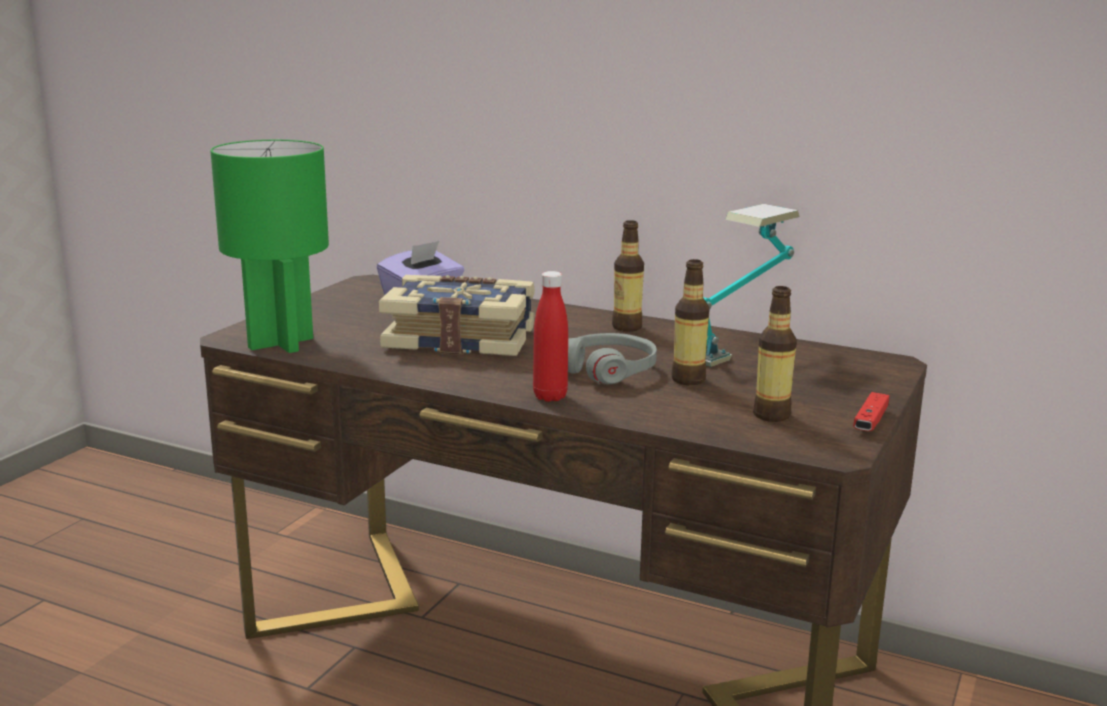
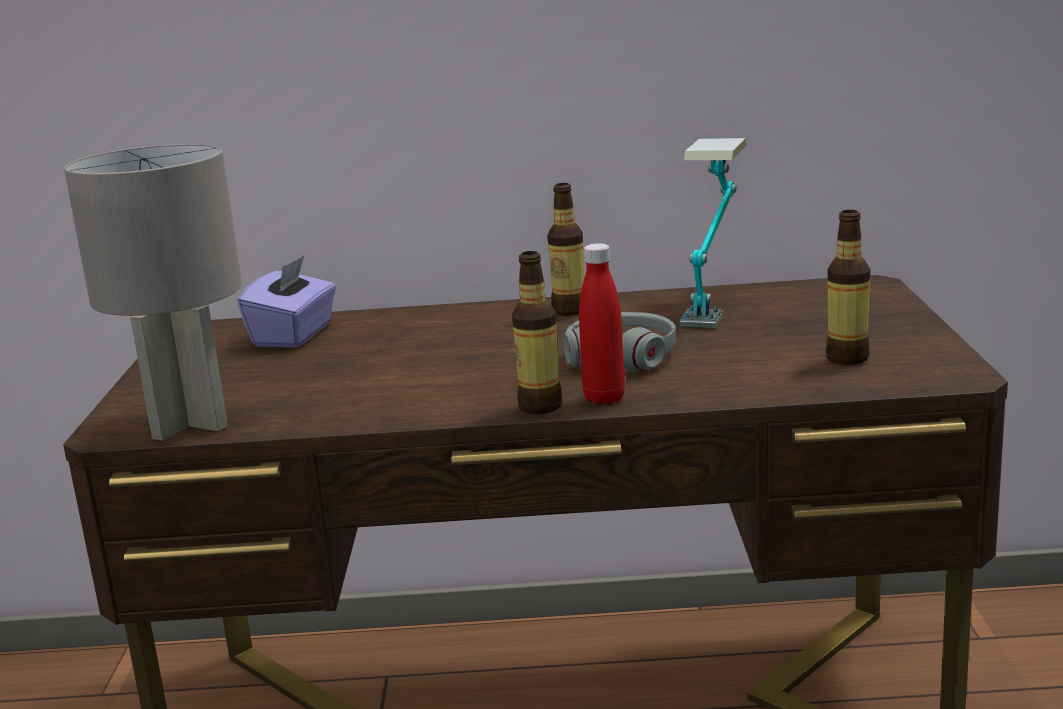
camera: 25 degrees left, 0 degrees up
green table lamp [210,140,329,353] -> grey table lamp [64,144,242,441]
book [379,275,535,356] -> none
bottle [671,259,710,385] -> bottle moved to [512,251,562,414]
red game controller [853,392,889,431] -> none

